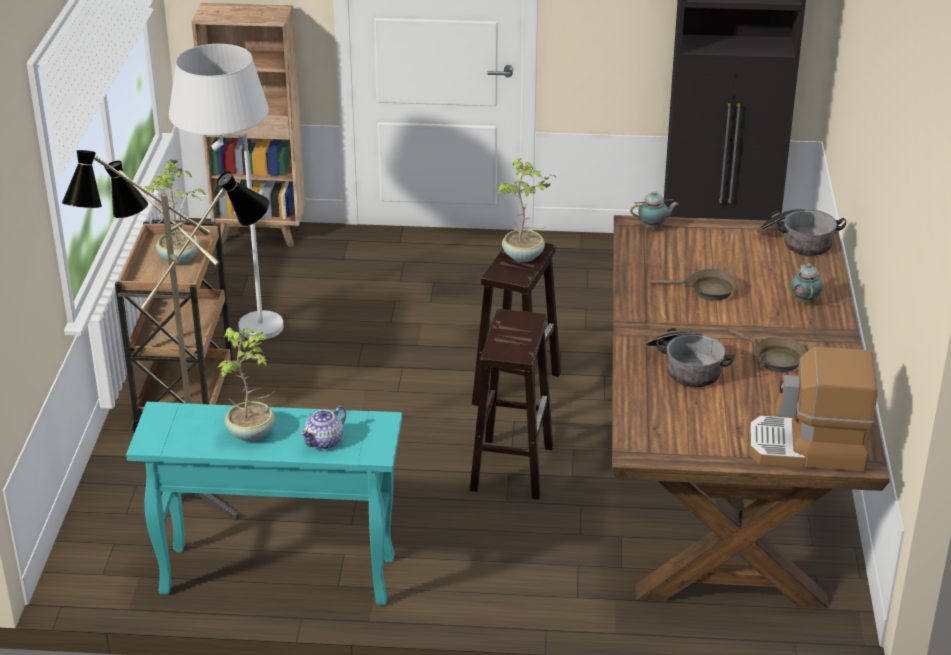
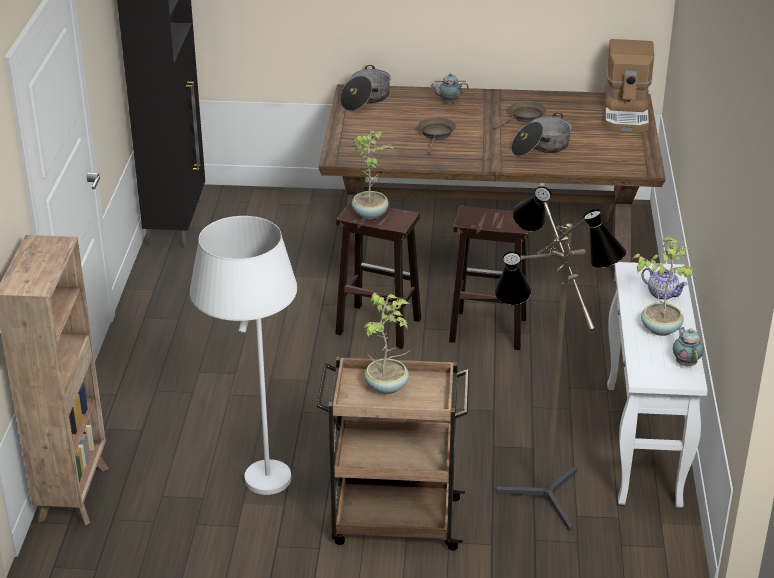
camera: 90 degrees left, 0 degrees up
turquoise console table [126,402,402,605] -> white console table [607,262,708,508]
teapot [630,191,679,229] -> teapot moved to [673,327,704,366]

